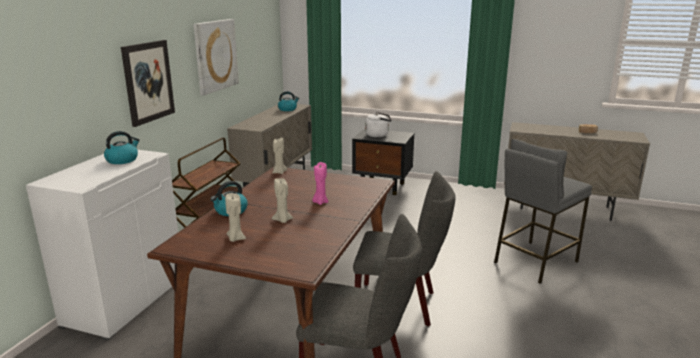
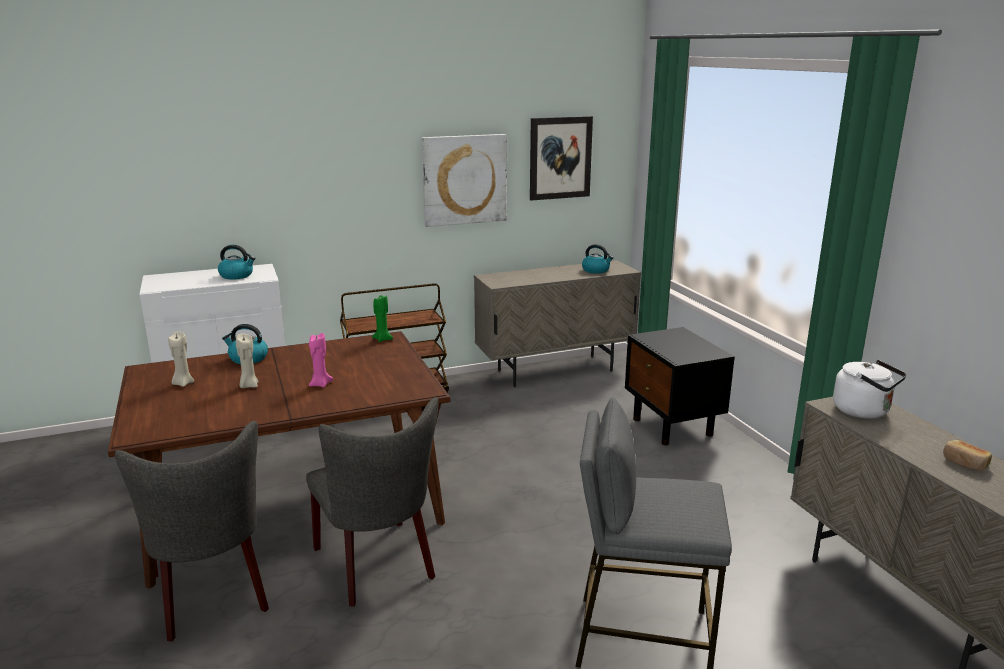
camera: 50 degrees right, 0 degrees up
picture [121,40,175,127] -> picture moved to [530,116,593,201]
beige candle [272,138,288,174] -> green candle [372,295,393,342]
white kettle [365,112,391,137] -> white kettle moved to [833,360,907,419]

